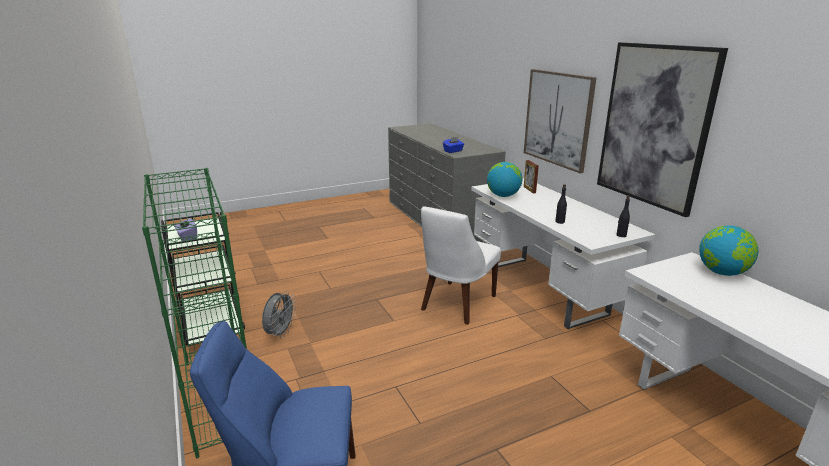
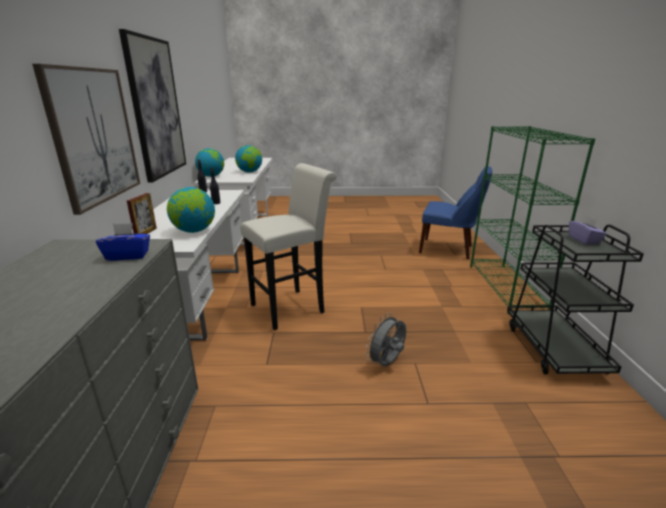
camera: 155 degrees left, 0 degrees up
grey fan [262,291,296,339] -> grey fan moved to [366,313,406,366]
white chair [421,206,501,325] -> white stool [240,163,337,330]
none -> globe [235,145,262,173]

